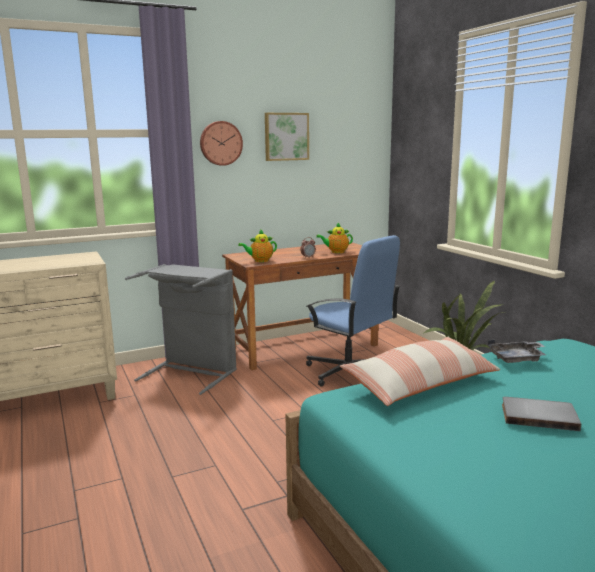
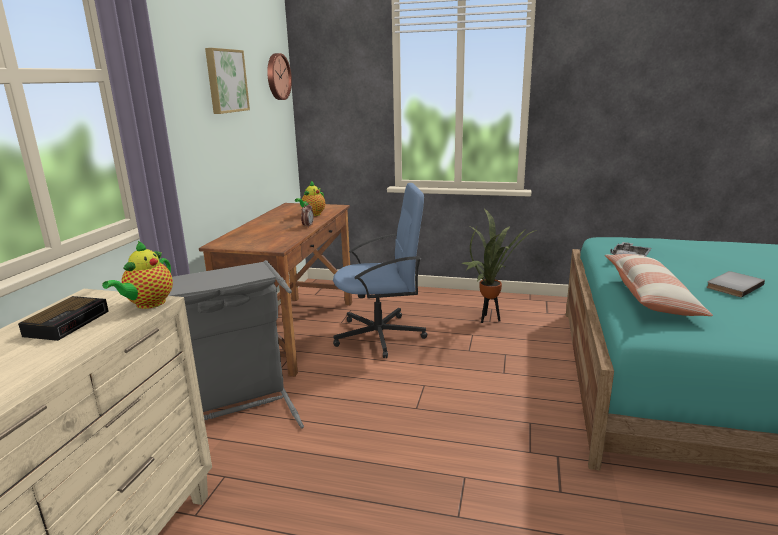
camera: 50 degrees left, 5 degrees up
wall clock [200,121,243,166] -> wall clock moved to [267,53,292,100]
teapot [238,229,277,262] -> teapot moved to [102,241,173,309]
none -> alarm clock [18,296,109,341]

